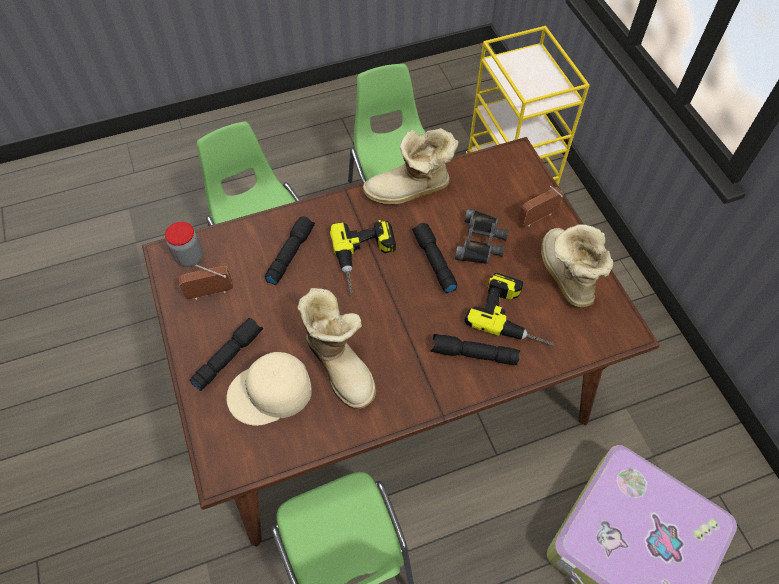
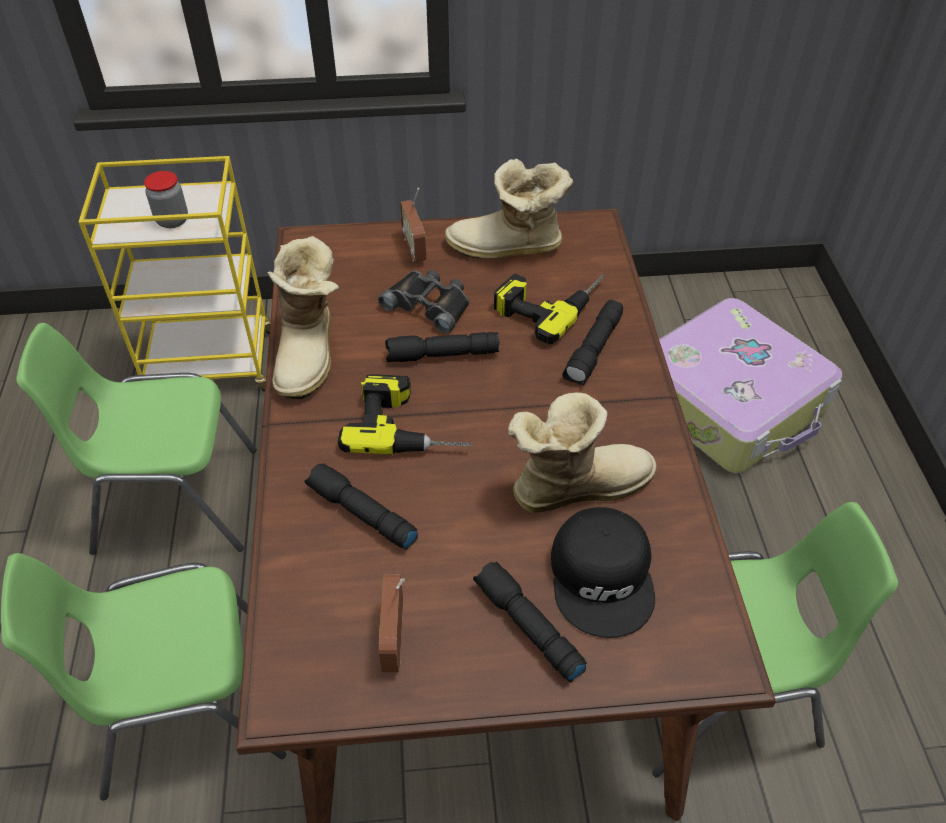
camera: 75 degrees left, 10 degrees down
jar [165,222,203,267] -> jar moved to [144,171,188,228]
beige cap [226,352,312,426] -> black cap [551,507,655,638]

